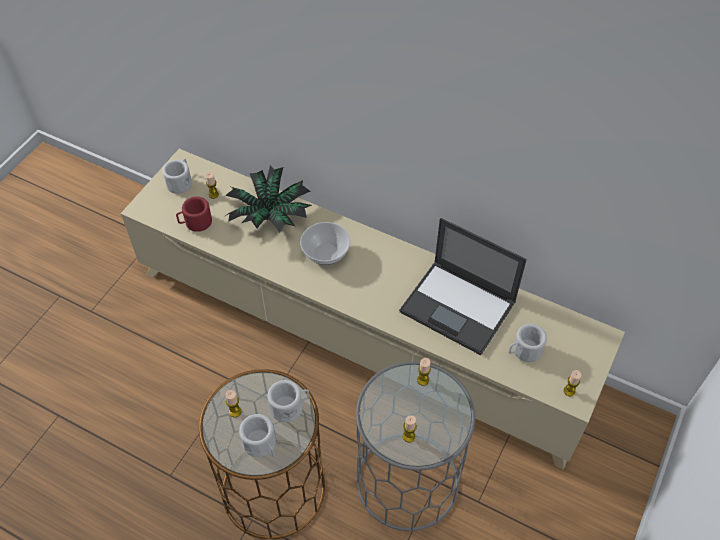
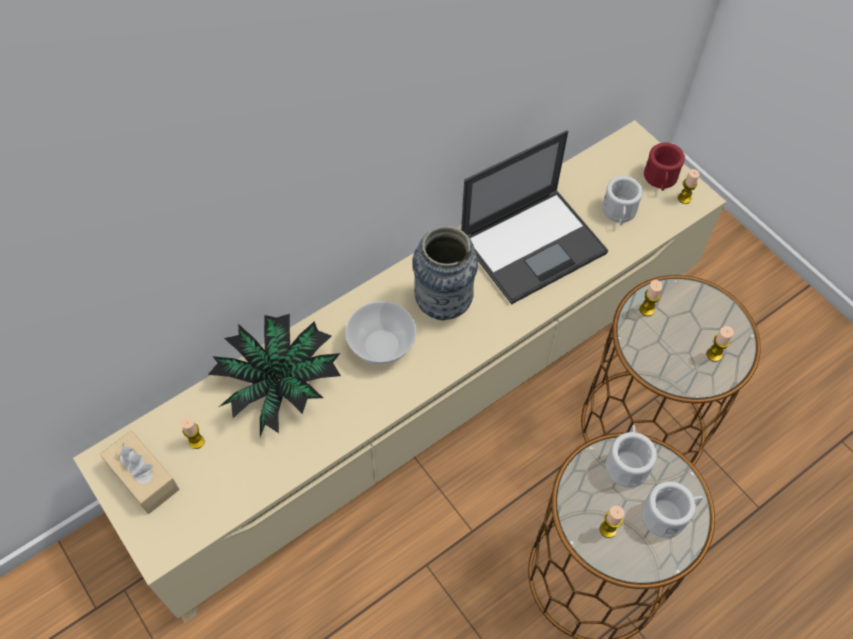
camera: 65 degrees left, 5 degrees up
white mug [162,159,192,194] -> beige tissue box [100,430,179,514]
red mug [176,197,212,232] -> red mug moved to [644,143,685,191]
grey side table [356,362,475,531] -> brown side table [581,275,761,465]
none -> vase [413,226,478,321]

